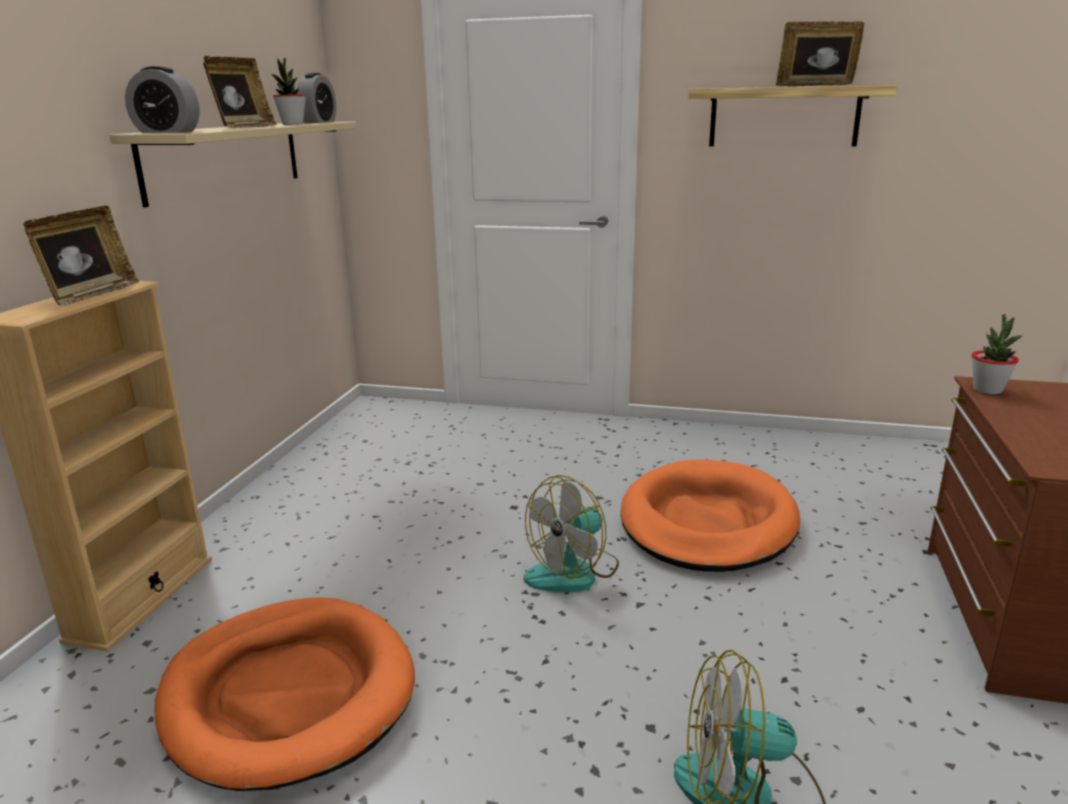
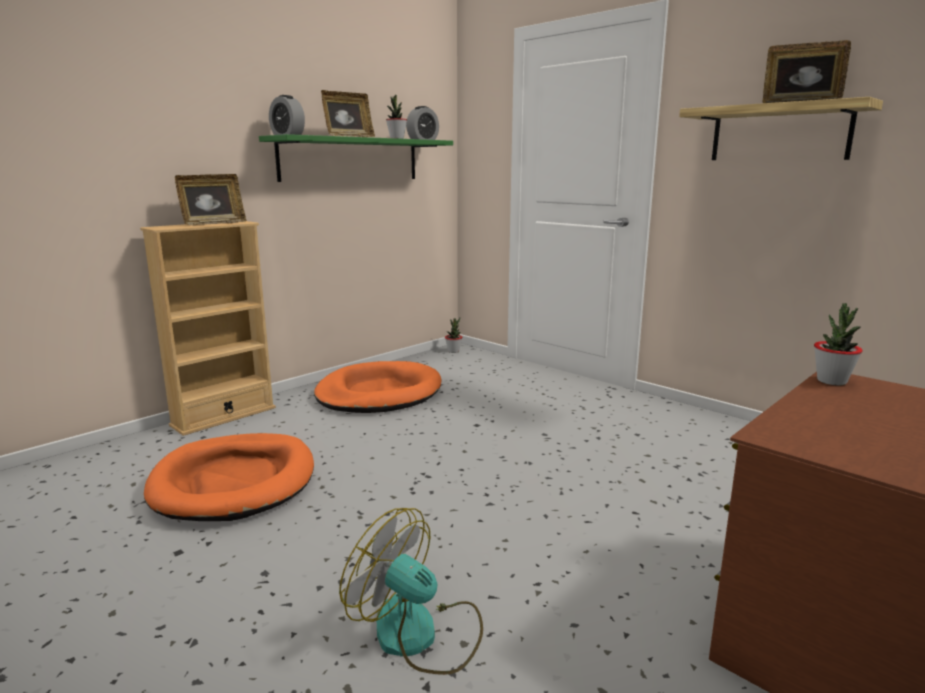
camera: 30 degrees right, 5 degrees down
beige shelf [109,122,357,207] -> green shelf [259,134,453,182]
fan [524,475,619,593] -> none
orange dog bed [621,459,800,572] -> orange dog bed moved to [314,361,441,413]
none -> potted plant [445,318,462,353]

